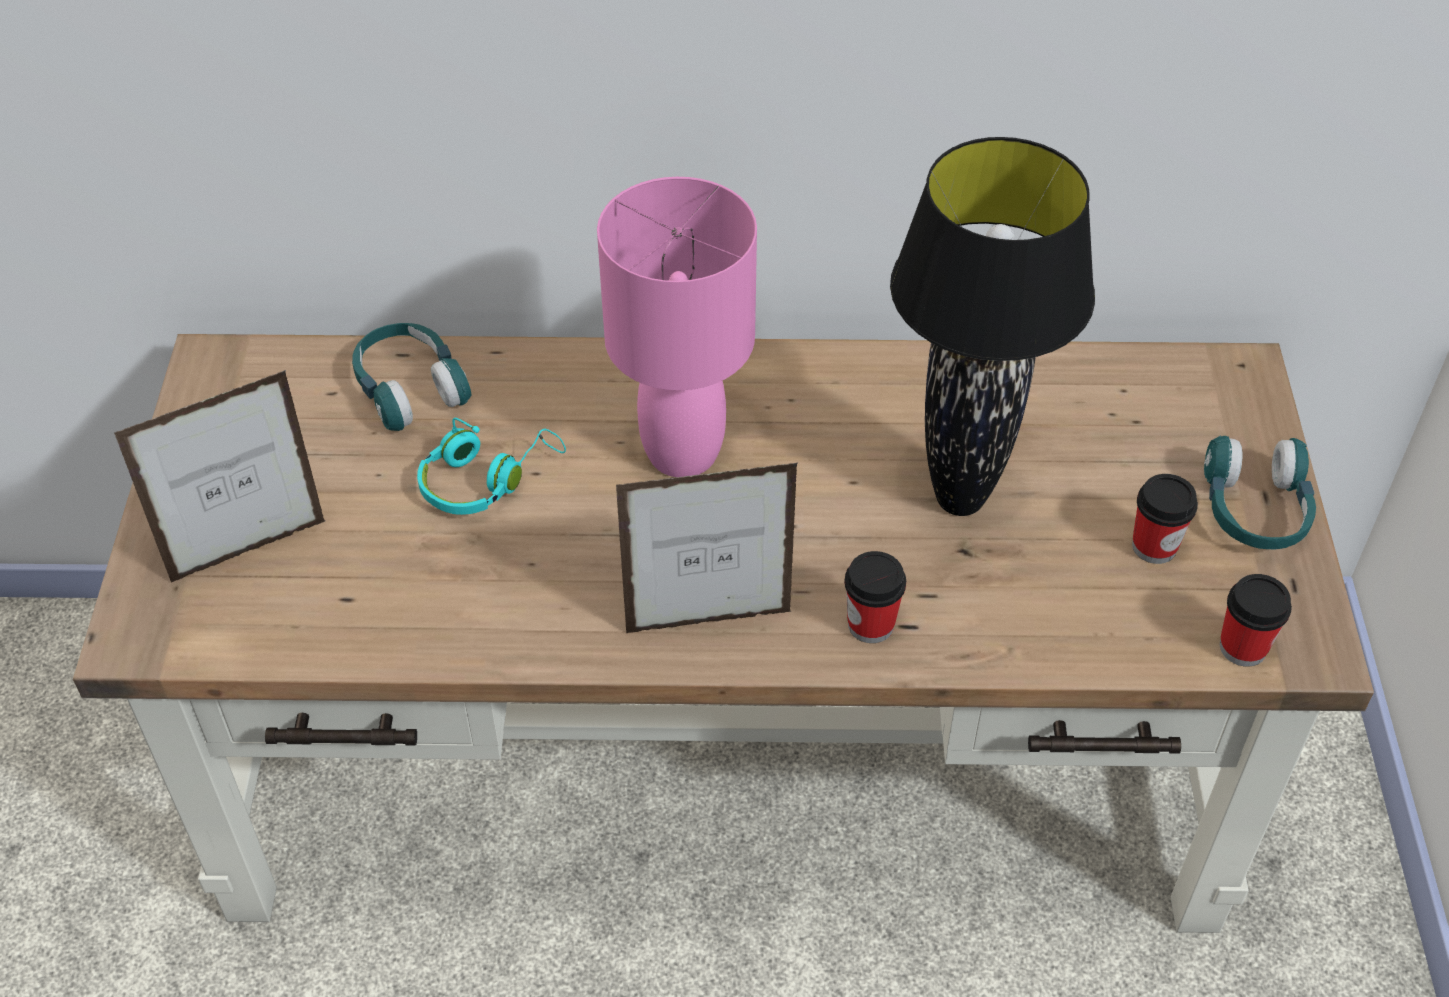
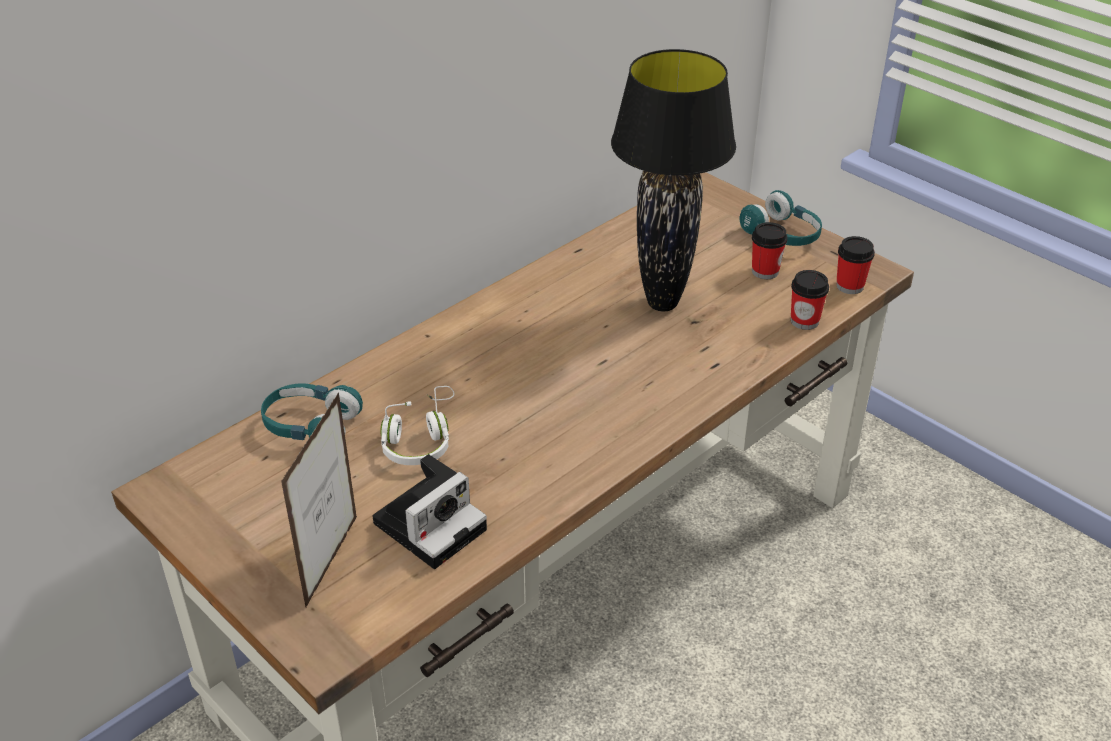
camera: 45 degrees left, 10 degrees down
turquoise headphones [417,418,566,515] -> white headphones [380,386,455,465]
pink table lamp [597,177,757,477] -> none
picture frame [616,463,798,633] -> none
cup [844,551,906,643] -> cup moved to [791,270,829,330]
none -> camera [373,454,487,569]

